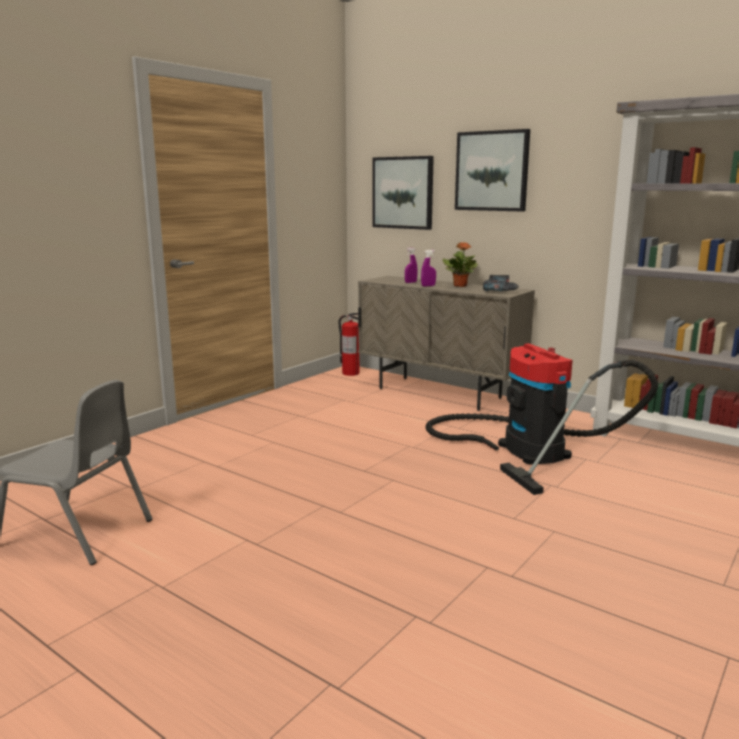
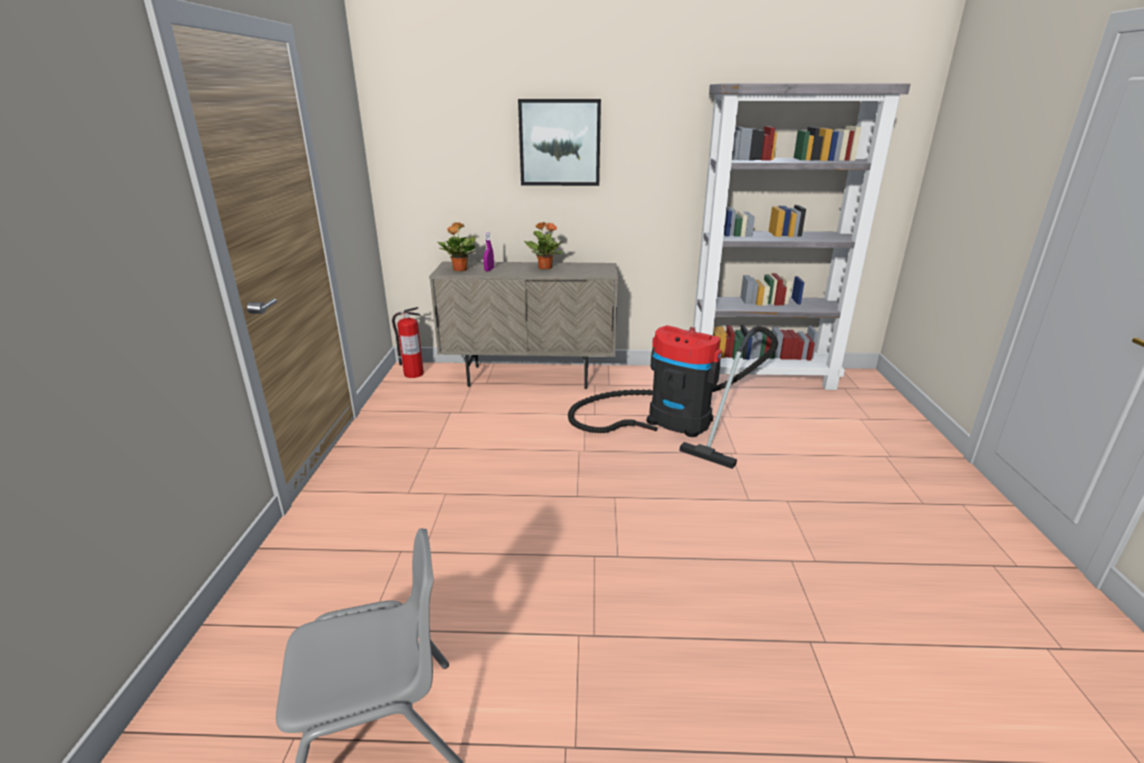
camera: 35 degrees left, 10 degrees up
picture [372,156,434,230] -> none
purple spray bottle [421,250,436,287] -> none
power drill [483,275,519,291] -> none
none -> potted plant [437,222,476,271]

